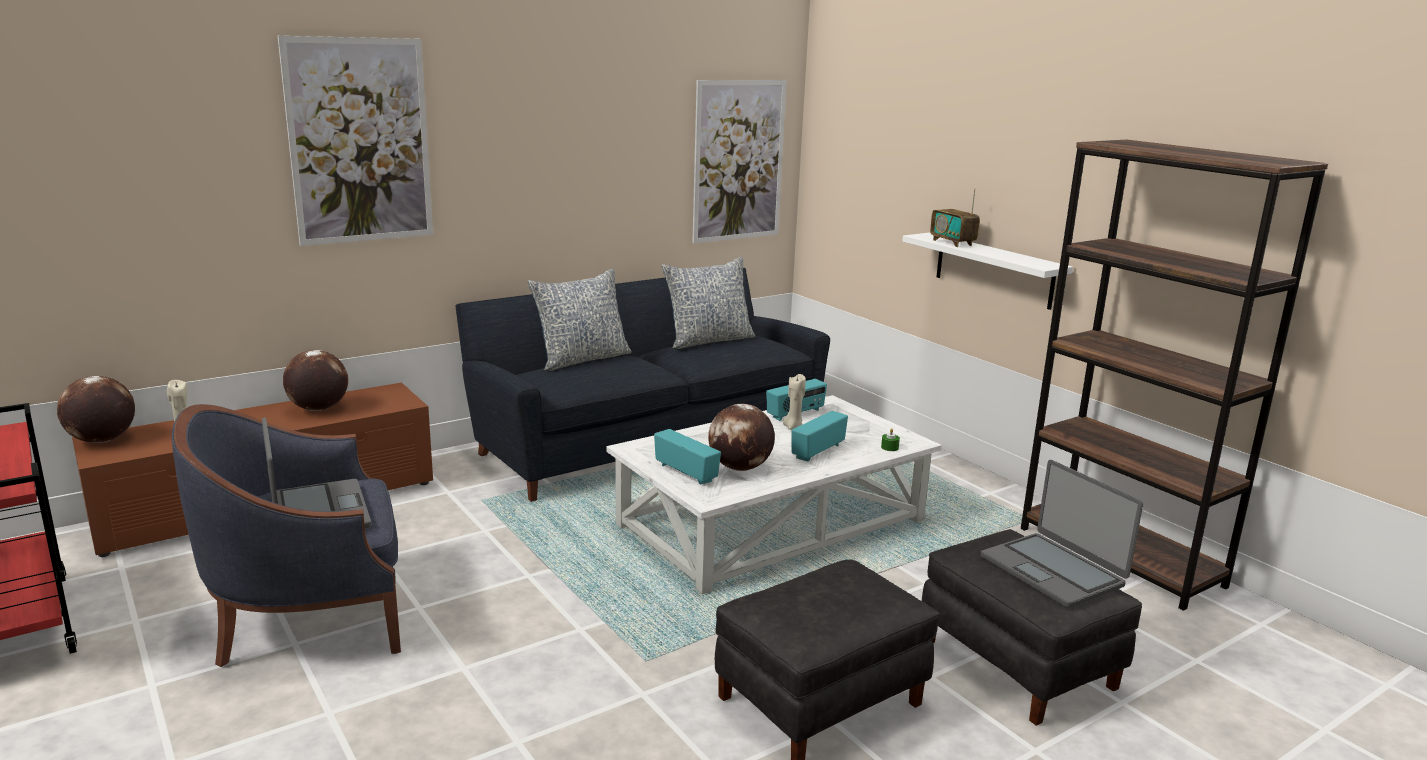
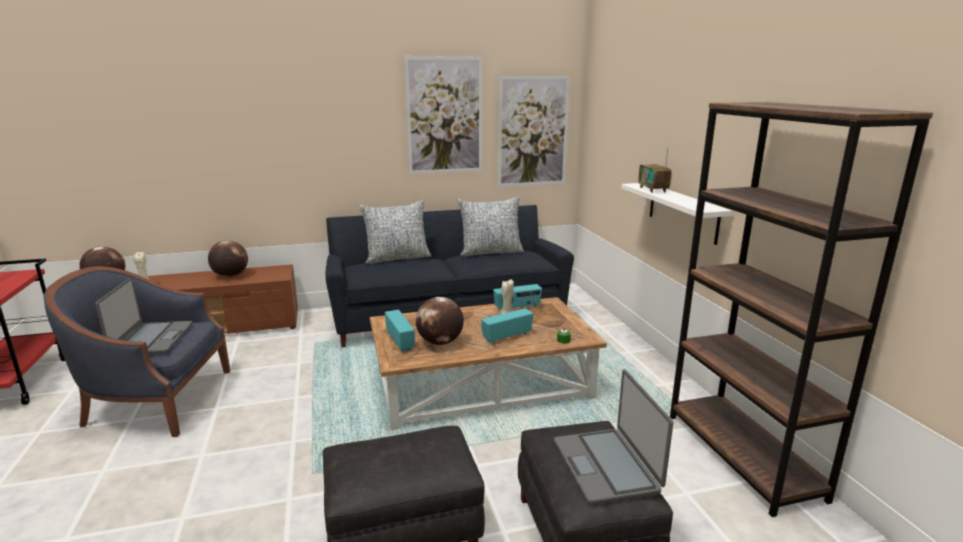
camera: 20 degrees right, 0 degrees up
picture [278,36,433,246] -> picture moved to [404,56,482,174]
white coffee table [606,395,942,594] -> brown coffee table [370,297,607,430]

